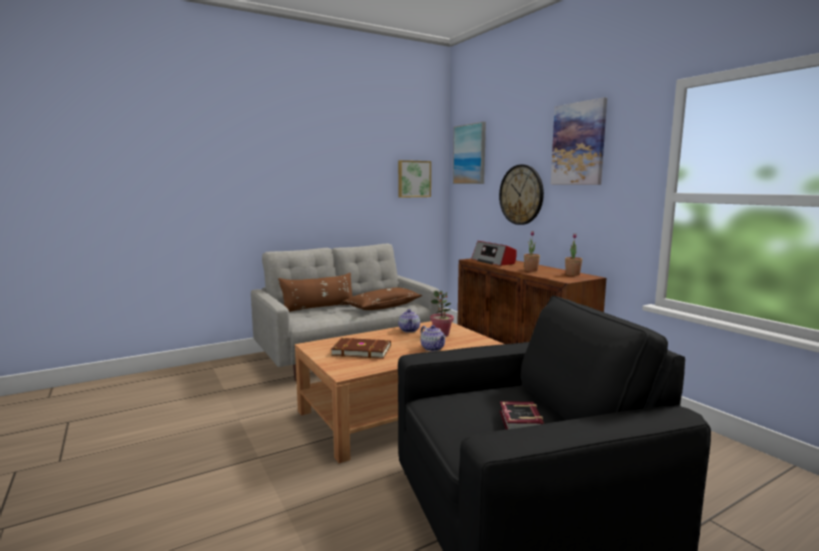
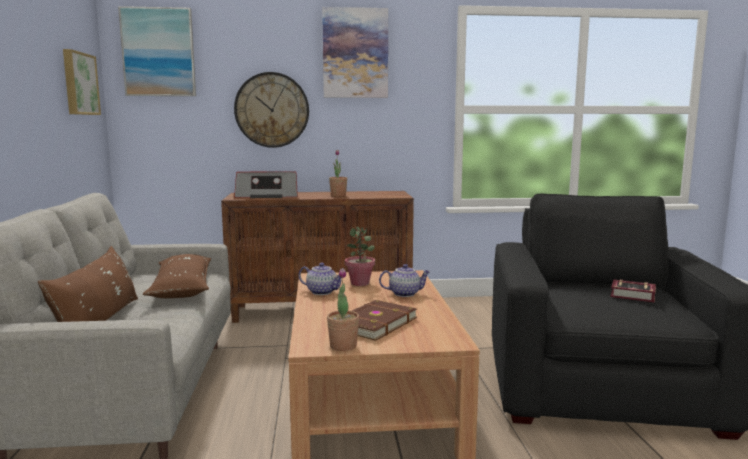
camera: 65 degrees left, 0 degrees up
potted plant [565,234,582,276] -> potted plant moved to [327,268,359,351]

